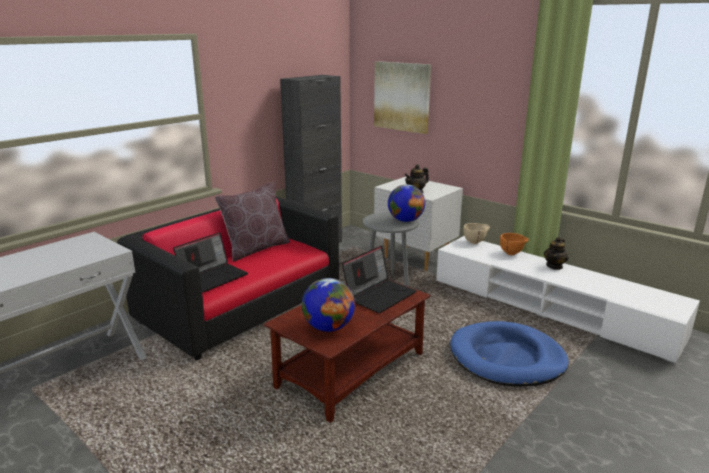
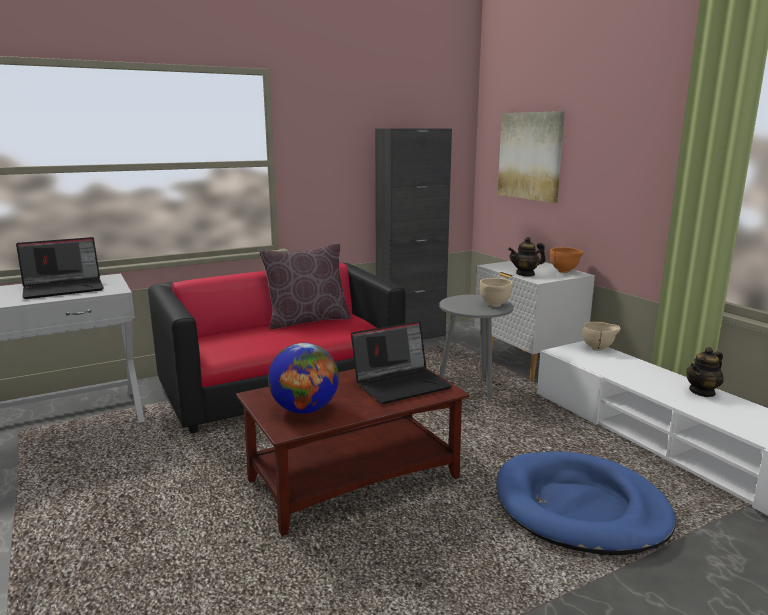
camera: 20 degrees right, 5 degrees down
laptop [173,232,248,292] -> laptop moved to [16,237,104,299]
globe [388,184,425,222] -> beige bowl [480,278,513,307]
orange bowl [500,233,528,255] -> orange bowl moved to [550,247,584,273]

